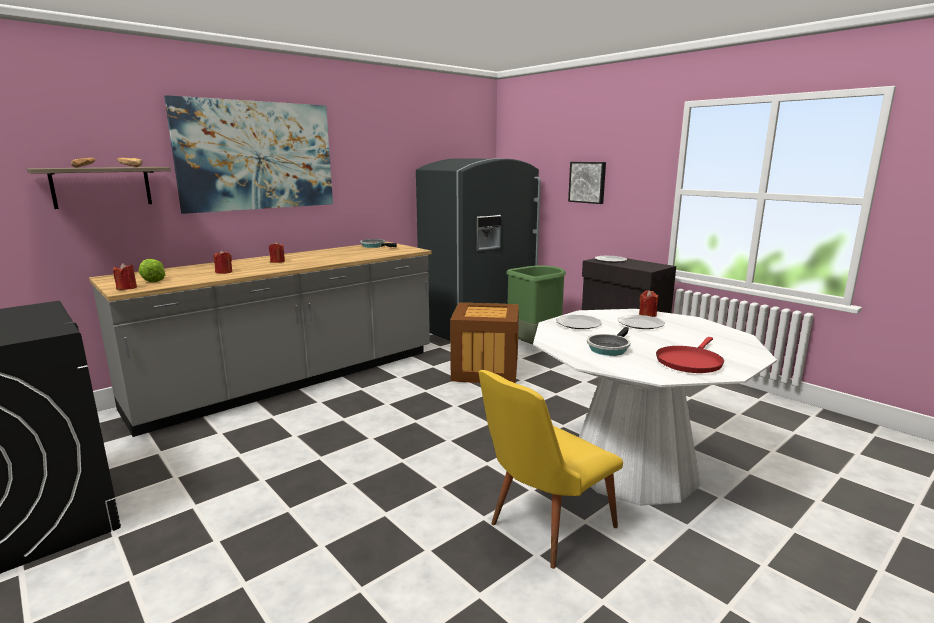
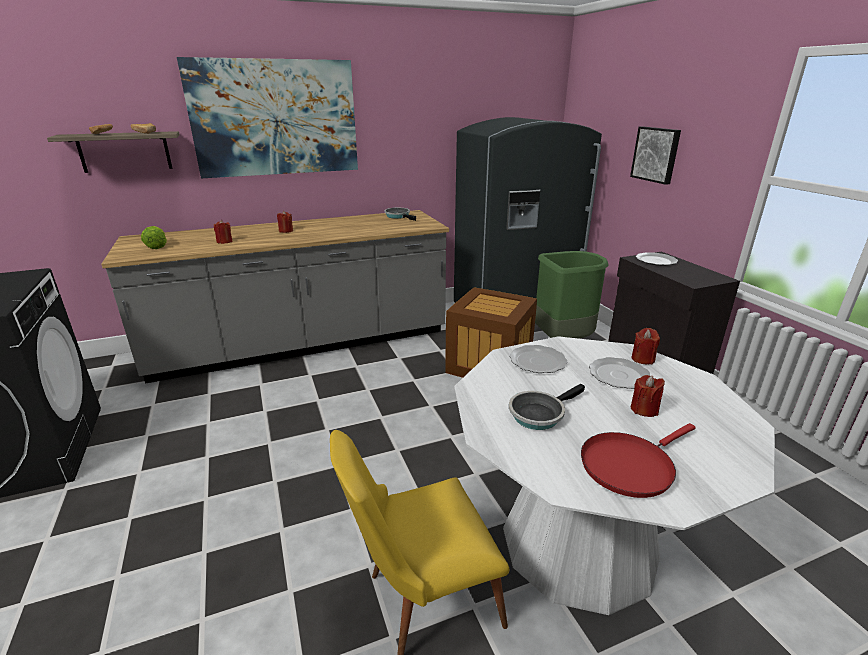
camera: 20 degrees right, 10 degrees up
red candle [113,263,137,290] -> red candle moved to [631,375,665,417]

